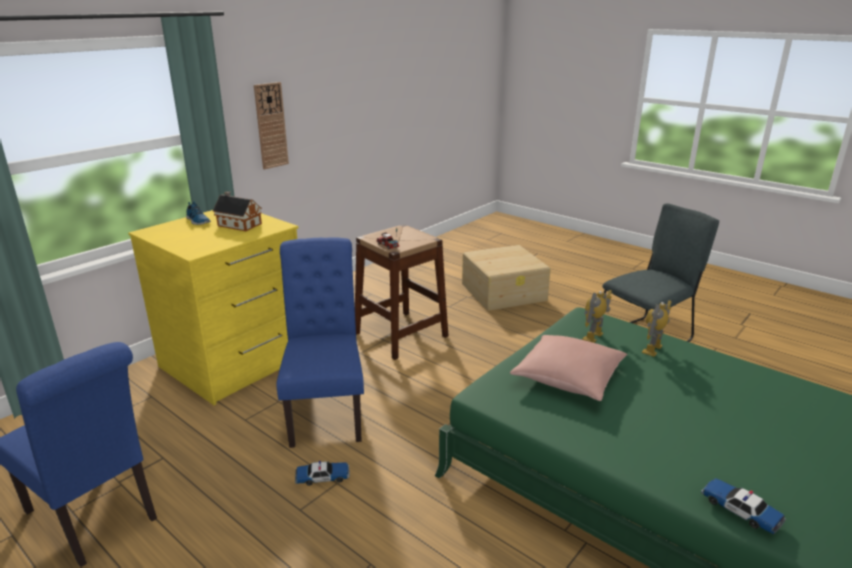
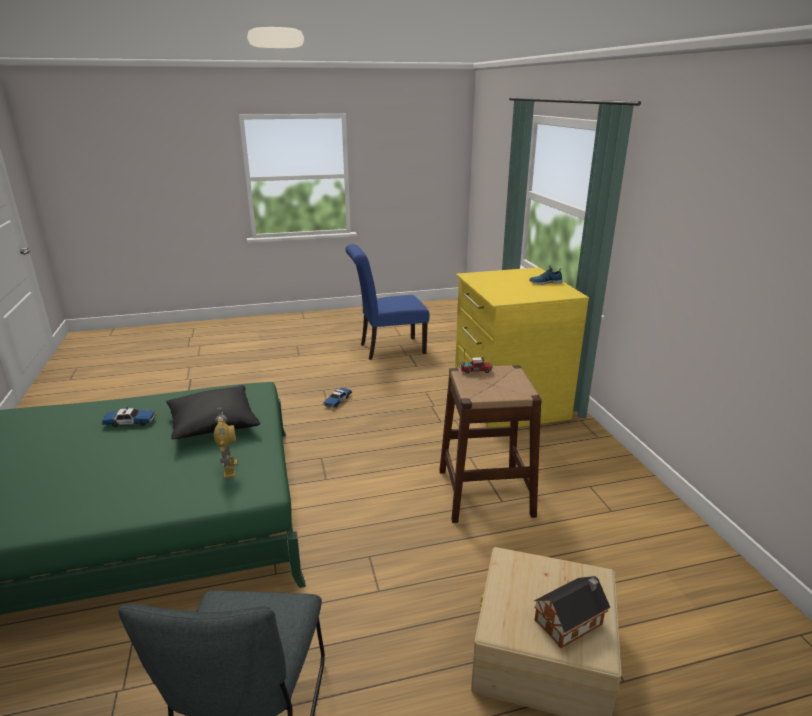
camera: 125 degrees right, 0 degrees up
toy house [213,191,262,231] -> toy house moved to [534,576,611,649]
wall clock [254,82,289,169] -> none
blue chair [276,237,364,448] -> none
pink pillow [510,335,628,401] -> black pillow [166,385,260,439]
toy robot [642,300,672,357] -> none
toy car [701,478,786,534] -> toy car moved to [101,407,156,427]

